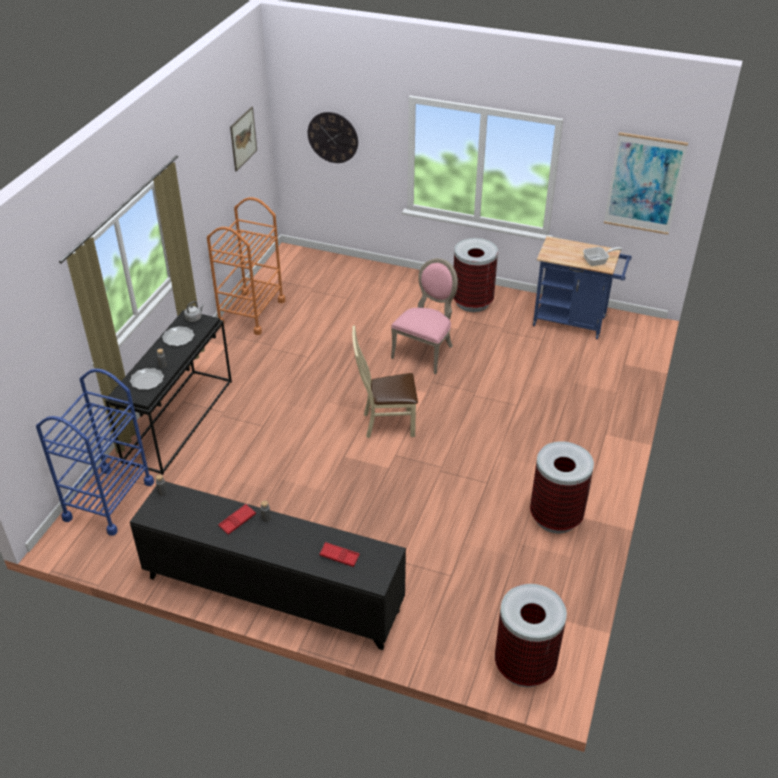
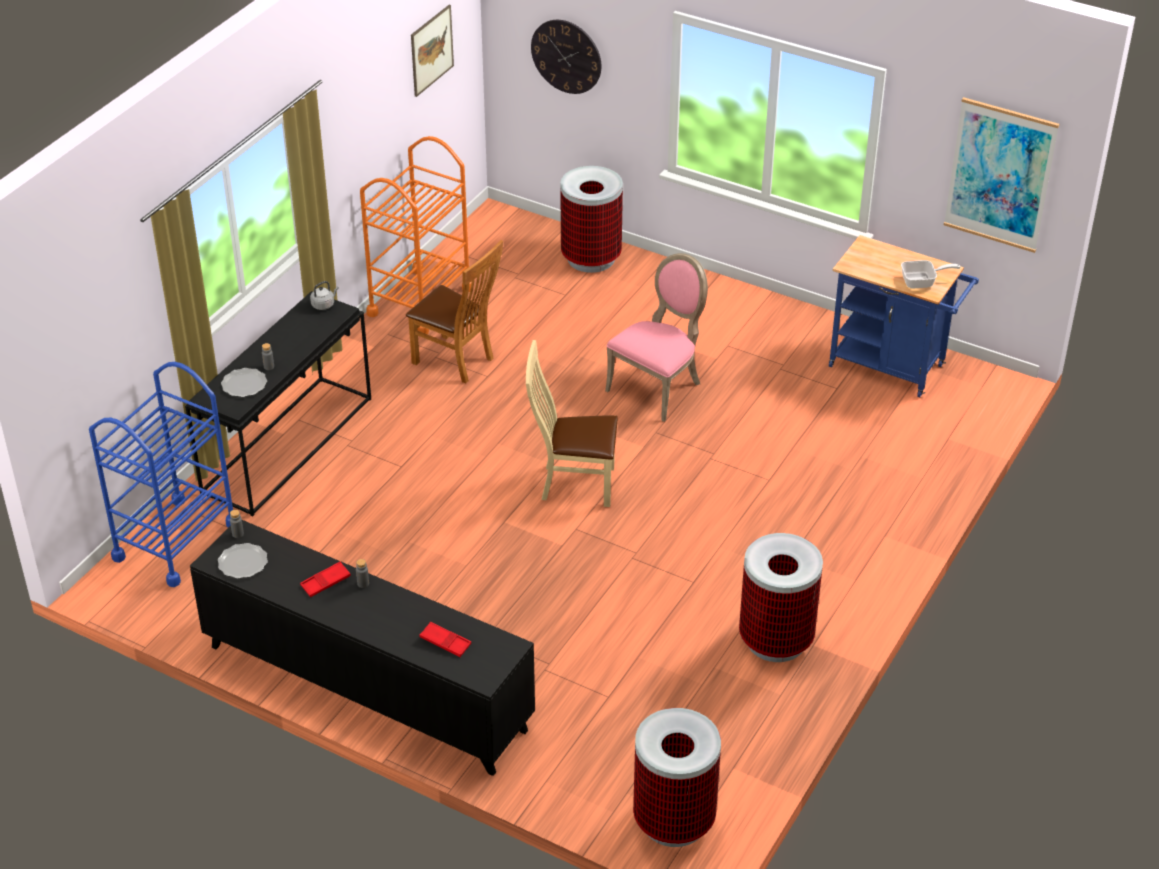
camera: 10 degrees right, 0 degrees up
plate [162,326,194,346] -> plate moved to [218,543,268,579]
trash can [453,238,498,312] -> trash can moved to [560,166,623,273]
none -> brown chair [406,240,503,384]

